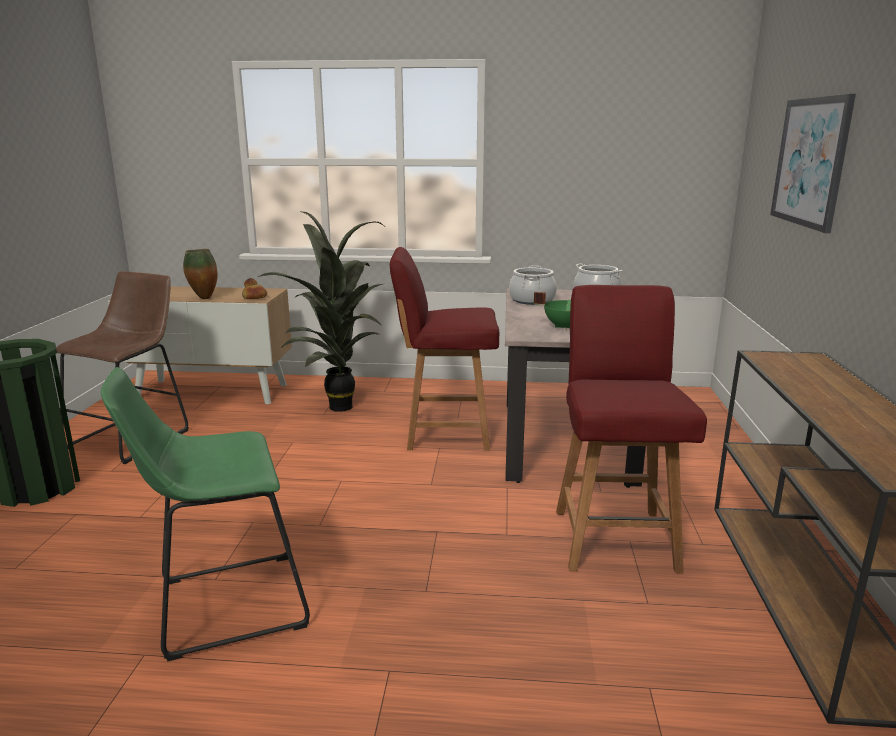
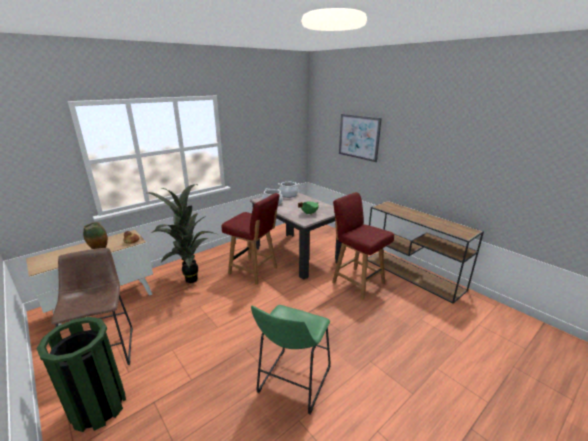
camera: 45 degrees left, 5 degrees up
red chair [390,247,499,450] -> red chair turned 105 degrees counterclockwise [221,193,279,285]

